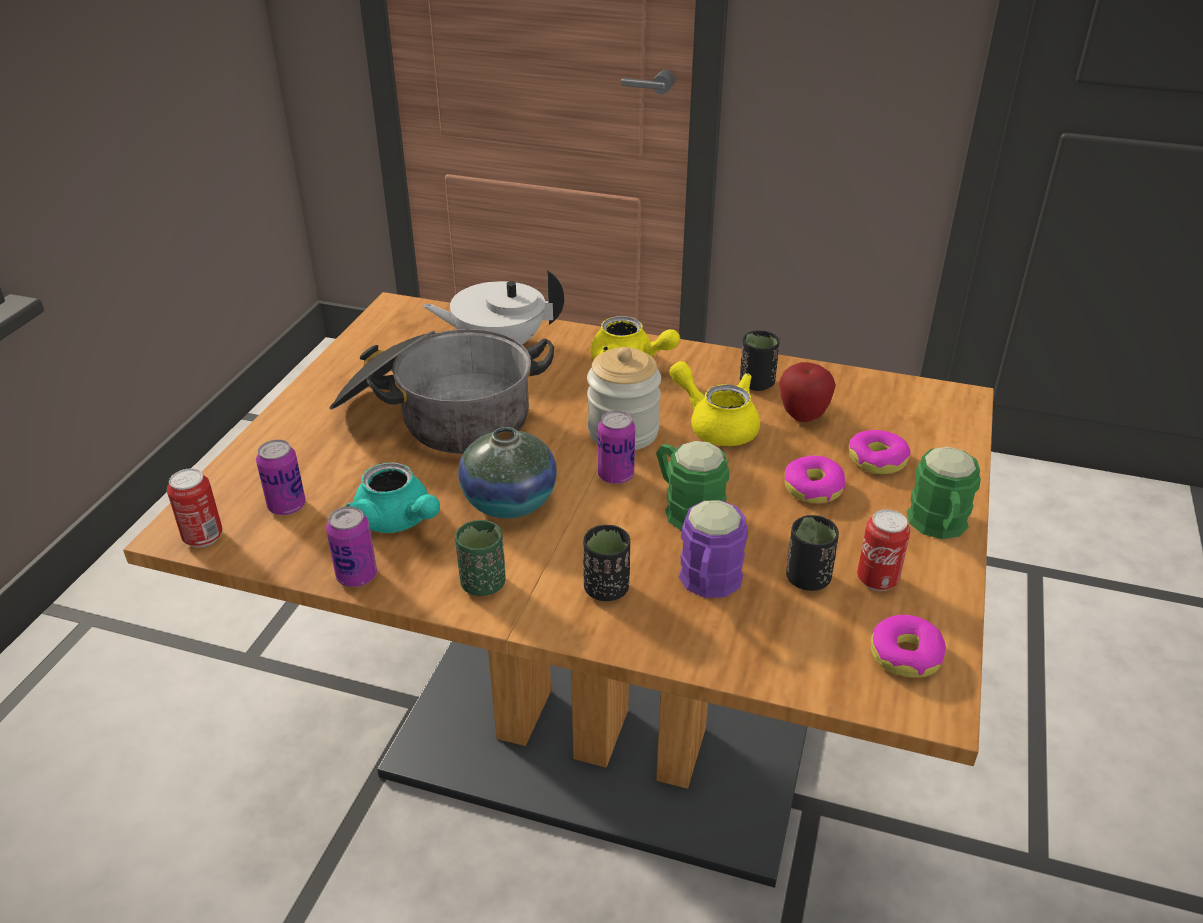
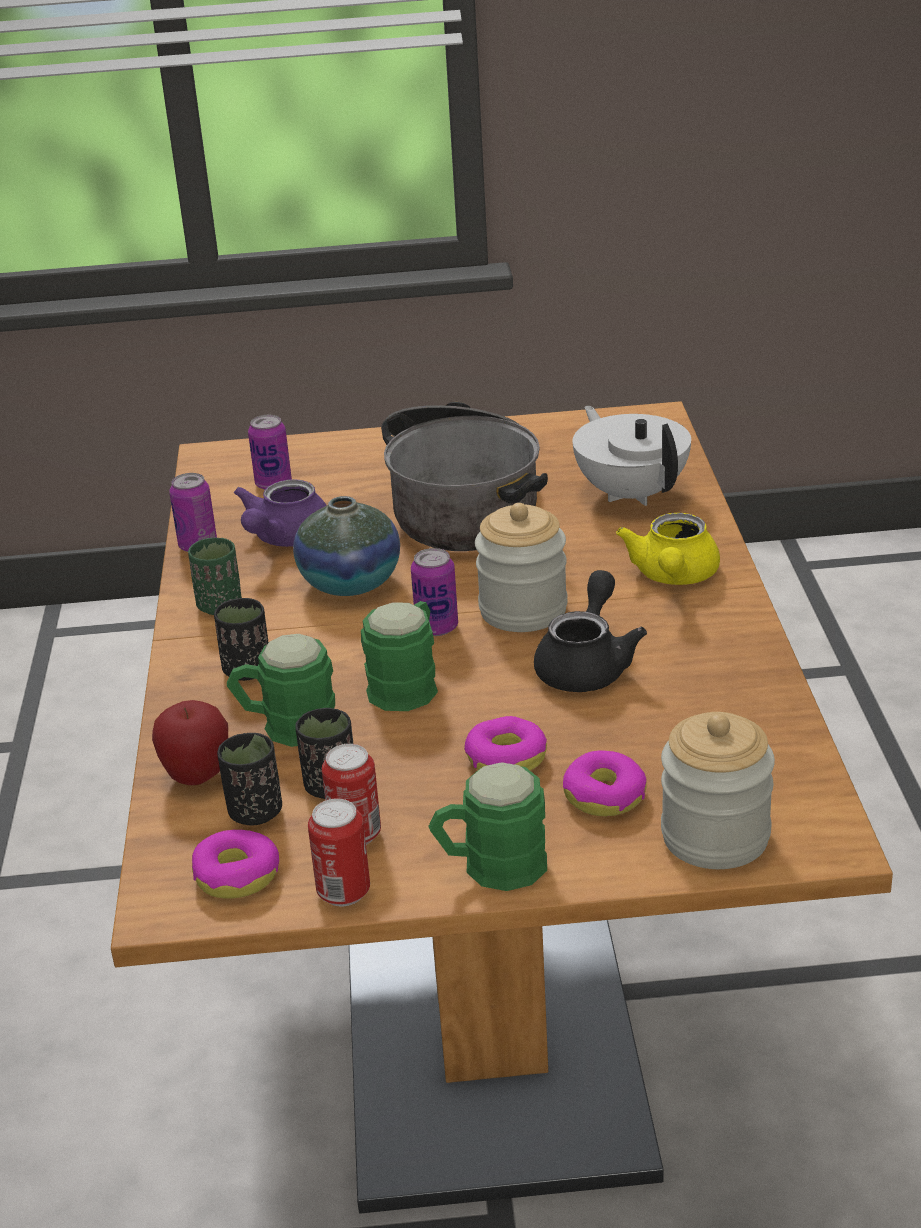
camera: 70 degrees right, 5 degrees down
can [167,469,222,547] -> can moved to [308,799,370,906]
turquoise teapot [345,462,440,533] -> purple teapot [234,479,327,547]
yellow teapot [669,361,760,446] -> black teapot [534,570,647,692]
purple mug [679,500,748,598] -> green mug [227,634,335,747]
black cup [740,330,780,391] -> black cup moved to [217,733,282,825]
apple [779,362,836,422] -> apple moved to [152,700,228,785]
none -> jar [661,712,775,869]

